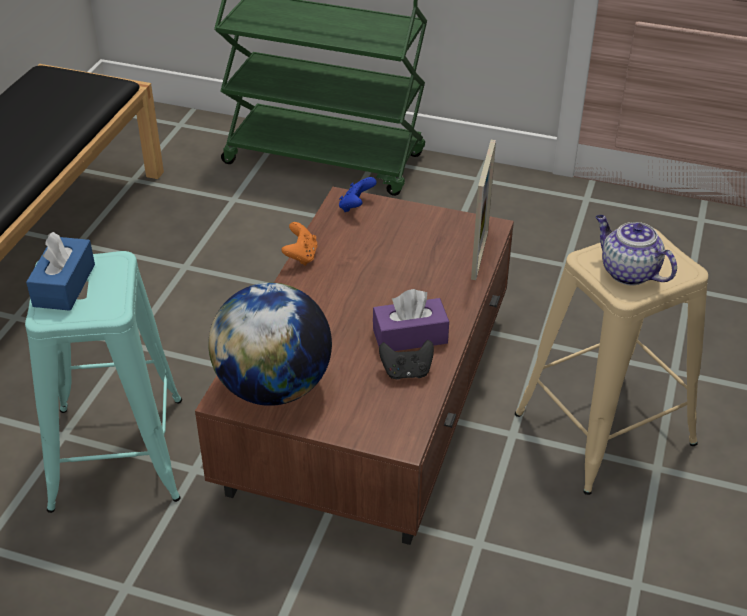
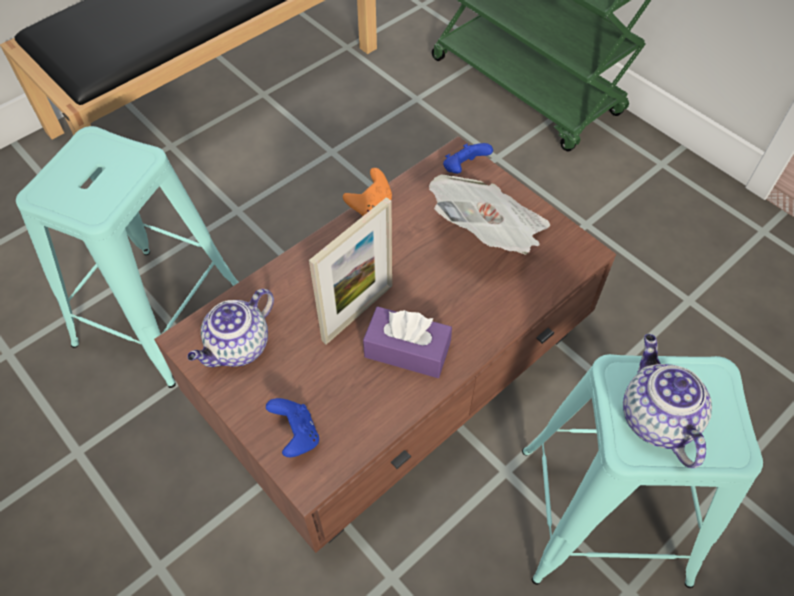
camera: 30 degrees right, 15 degrees up
blue tissue box [26,232,95,311] -> none
globe [208,283,332,406] -> teapot [187,289,274,367]
black game controller [379,340,434,380] -> none
picture frame [471,140,496,280] -> picture frame moved to [309,197,392,345]
beige stool [515,229,708,495] -> turquoise stool [522,354,763,588]
none -> blue game controller [266,398,319,457]
none -> newspaper [429,175,550,255]

